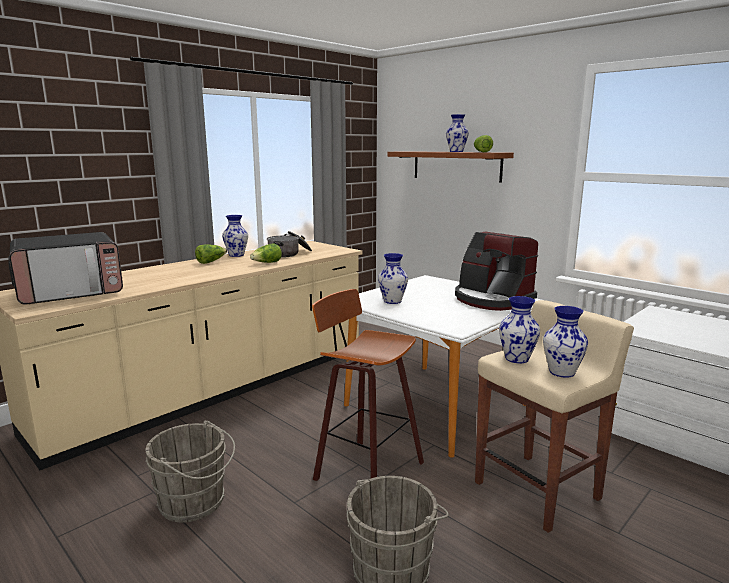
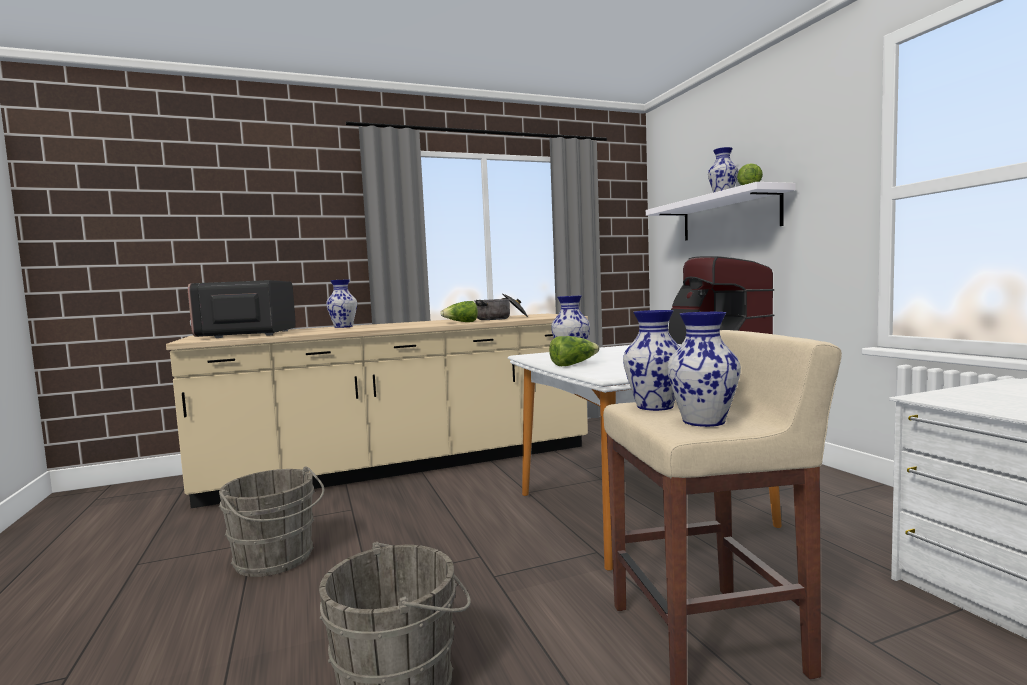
camera: 25 degrees right, 10 degrees down
microwave [8,232,123,305] -> microwave turned 90 degrees clockwise [188,280,296,338]
lettuce [195,244,227,264] -> lettuce moved to [549,336,600,366]
vase [222,215,248,257] -> vase moved to [326,280,357,328]
stool [312,289,424,481] -> none
brown shelf [387,151,514,183] -> white shelf [646,182,796,241]

